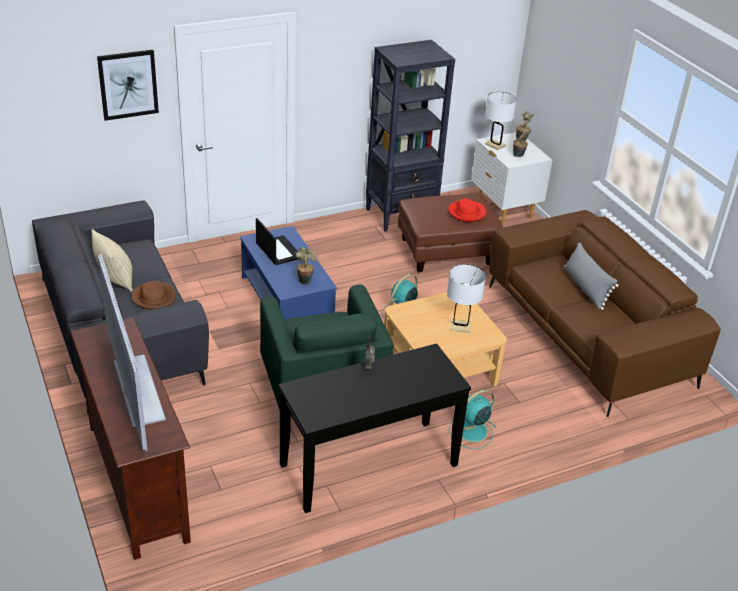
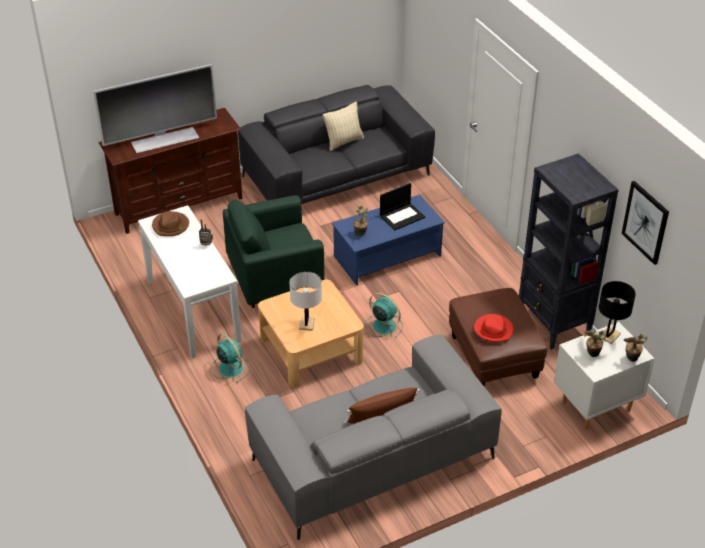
camera: 90 degrees right, 5 degrees up
picture [97,50,159,121] -> picture moved to [621,181,669,265]
brown hat [131,281,176,309] -> brown hat moved to [152,211,189,236]
black console table [278,343,471,513] -> white console table [138,205,242,359]
white table lamp [485,92,517,150] -> black table lamp [599,281,636,344]
brown sofa [489,210,721,417] -> grey sofa [245,335,502,540]
grey pillow [564,243,619,310] -> brown pillow [344,388,420,424]

